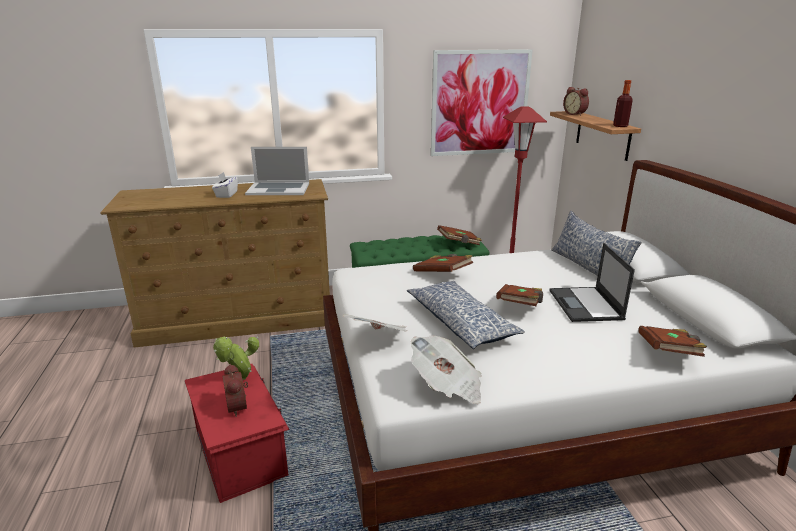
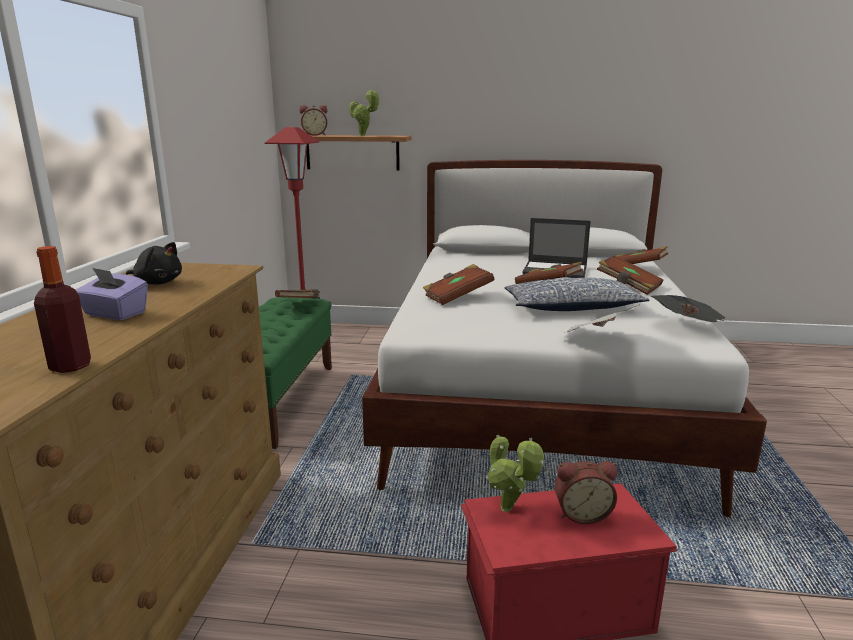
camera: 70 degrees left, 5 degrees down
white tissue box [212,172,238,198] -> purple tissue box [76,267,148,320]
laptop [245,147,309,195] -> black plush toy [126,242,182,285]
picture [431,49,533,156] -> none
pillow [551,211,642,276] -> none
bottle [613,80,633,127] -> bottle moved to [34,246,91,373]
none -> potted plant [349,89,380,136]
none -> brown book [597,256,664,295]

